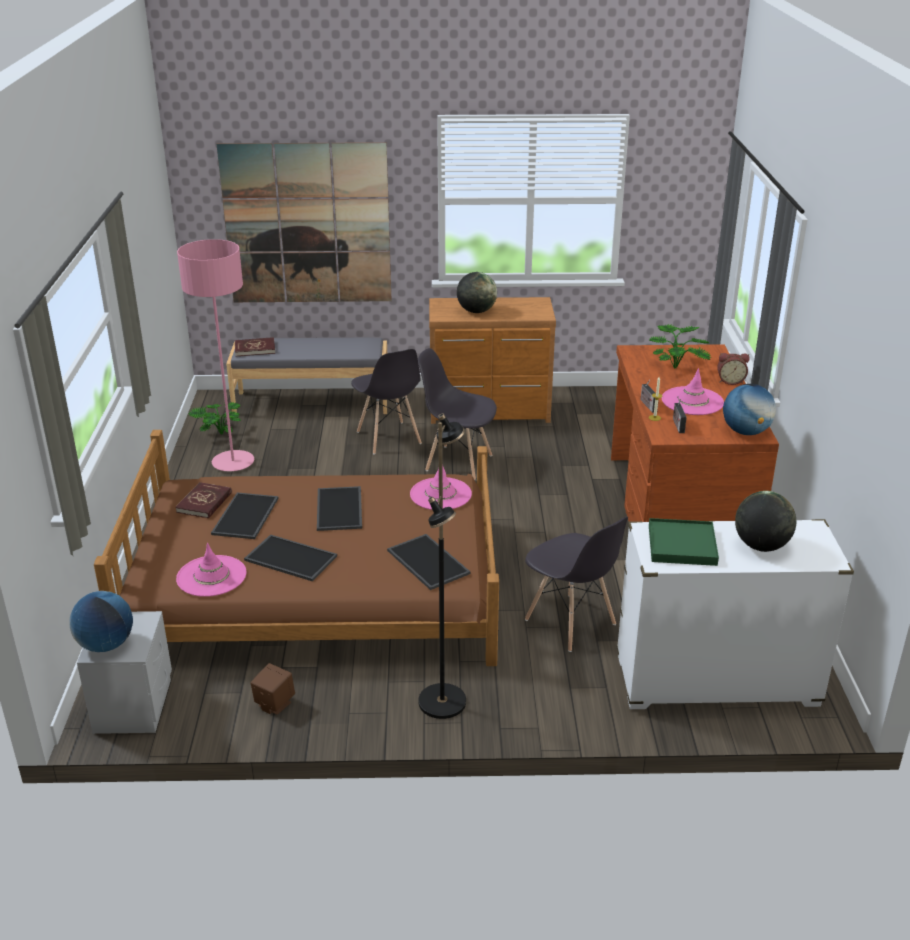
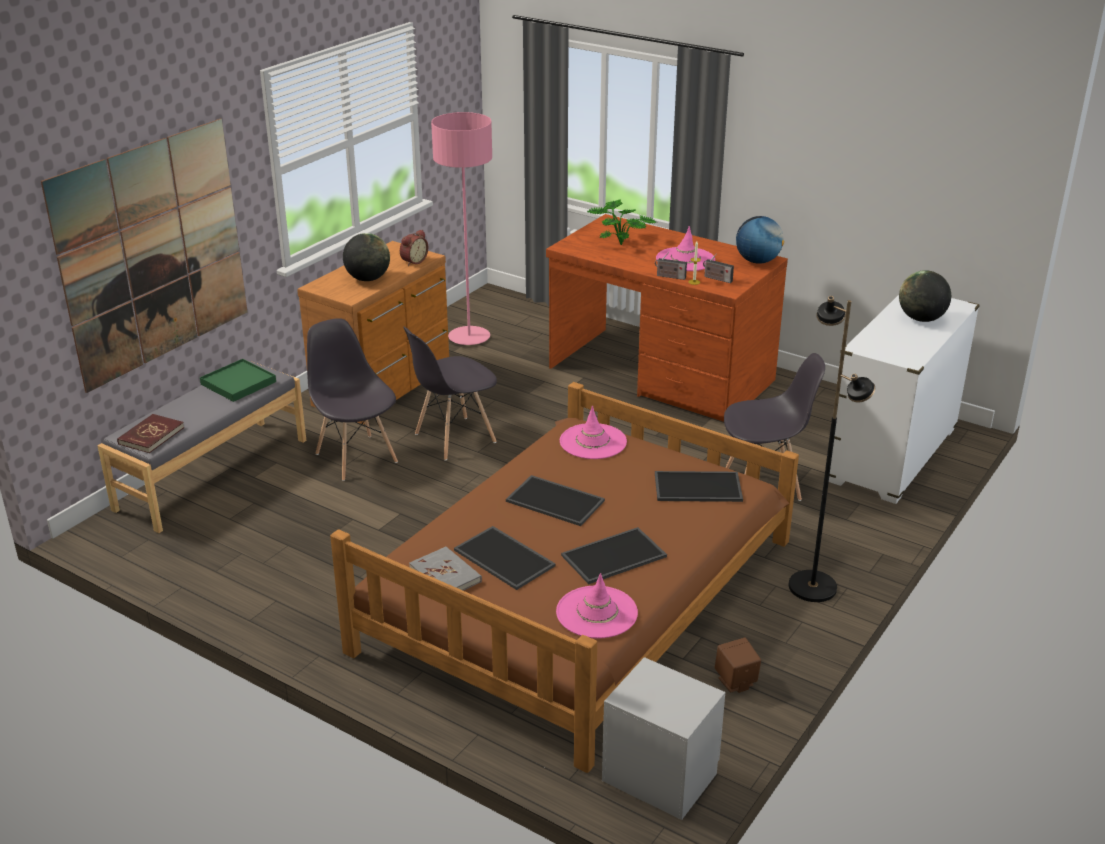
camera: 55 degrees left, 0 degrees up
globe [69,591,133,652] -> none
red book [175,482,232,519] -> grey book [409,546,482,590]
pink floor lamp [177,239,254,471] -> pink floor lamp moved to [431,112,492,345]
potted plant [188,402,241,434] -> none
grey chair [351,349,422,454] -> grey chair turned 135 degrees counterclockwise [307,318,398,481]
green tray [649,518,719,566] -> green tray moved to [200,359,276,402]
alarm clock [717,353,750,385] -> alarm clock moved to [400,230,428,266]

